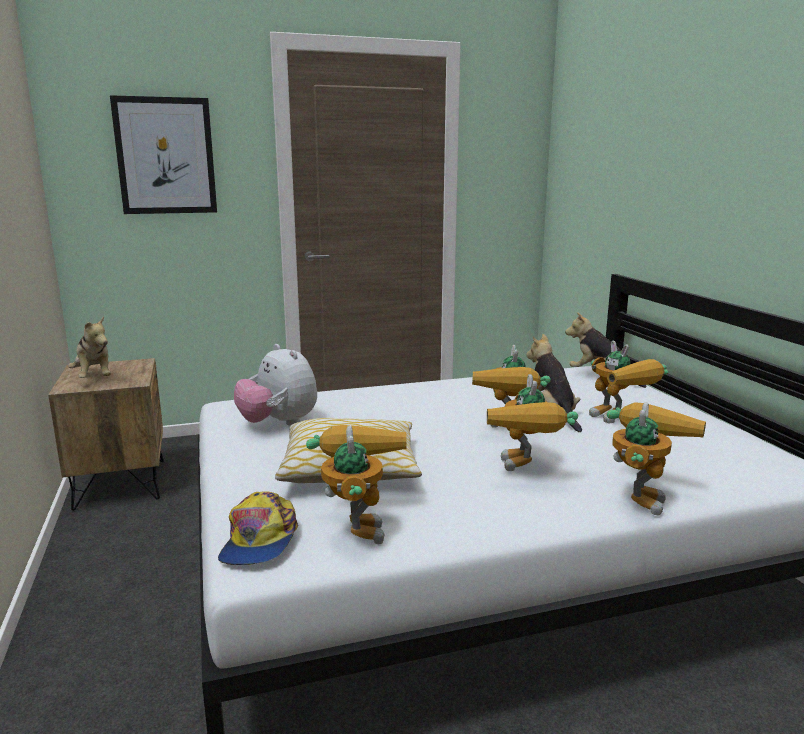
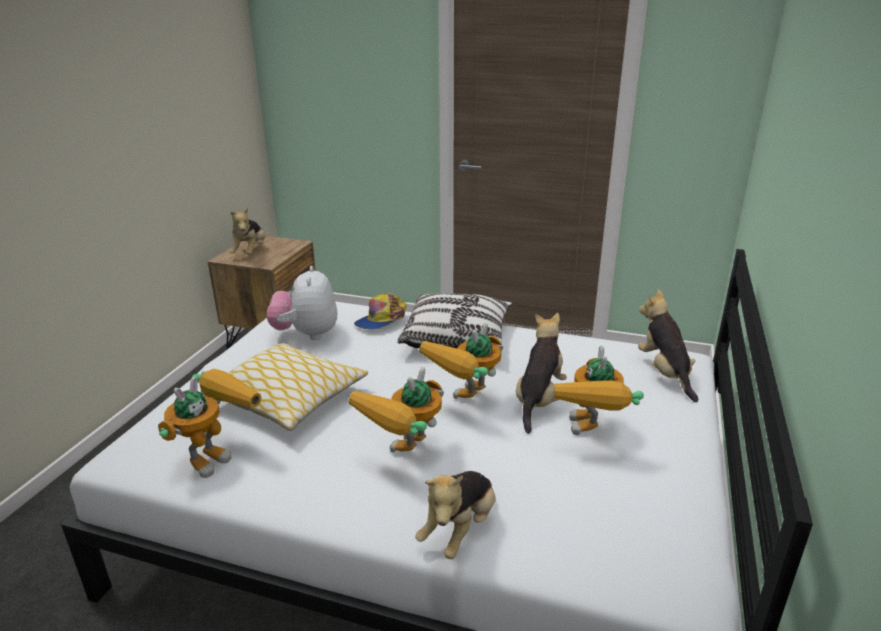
camera: 35 degrees right, 10 degrees up
picture [110,95,217,214] -> none
cap [218,491,298,565] -> cap moved to [354,293,407,330]
toy robot [607,402,706,516] -> plush toy [415,471,496,559]
none -> pillow [397,294,512,348]

